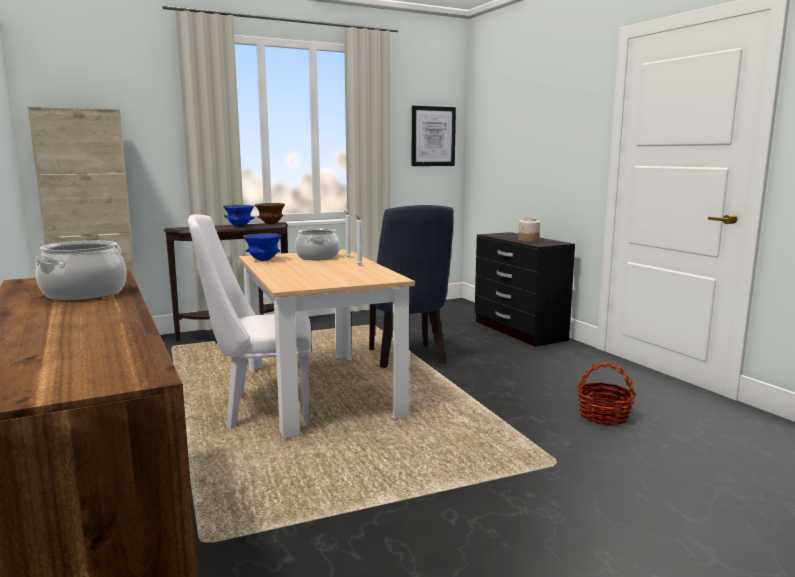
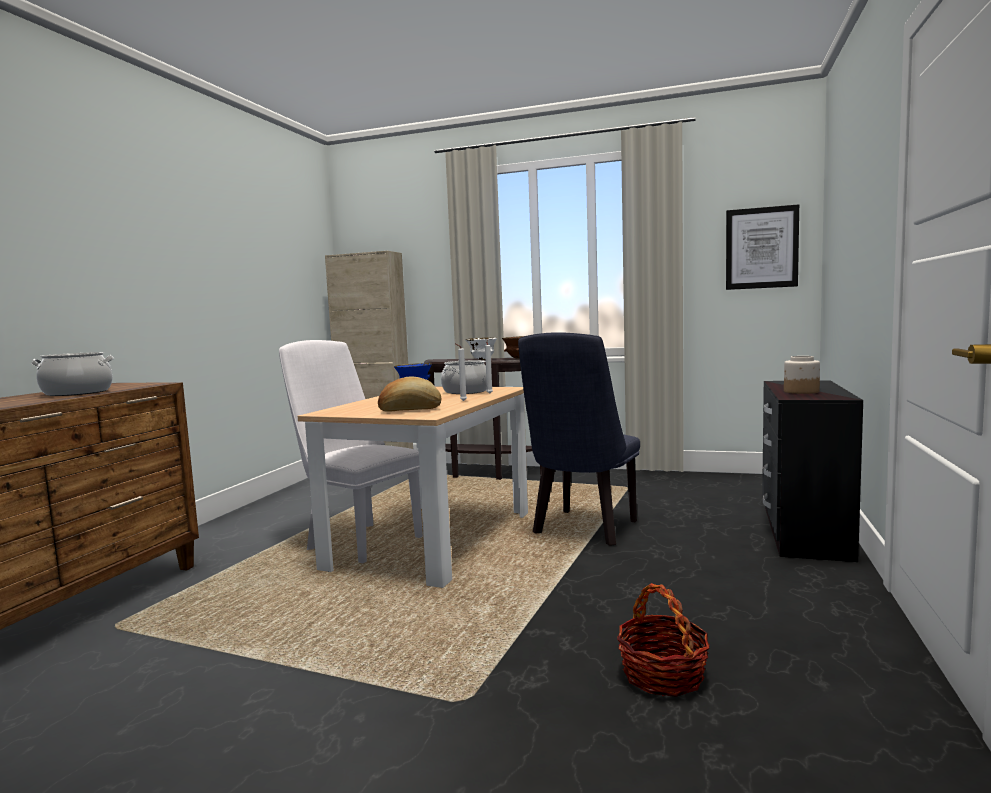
camera: 45 degrees right, 5 degrees down
blue bowl [223,205,255,227] -> white bowl [465,338,497,360]
none -> bread [378,377,442,412]

